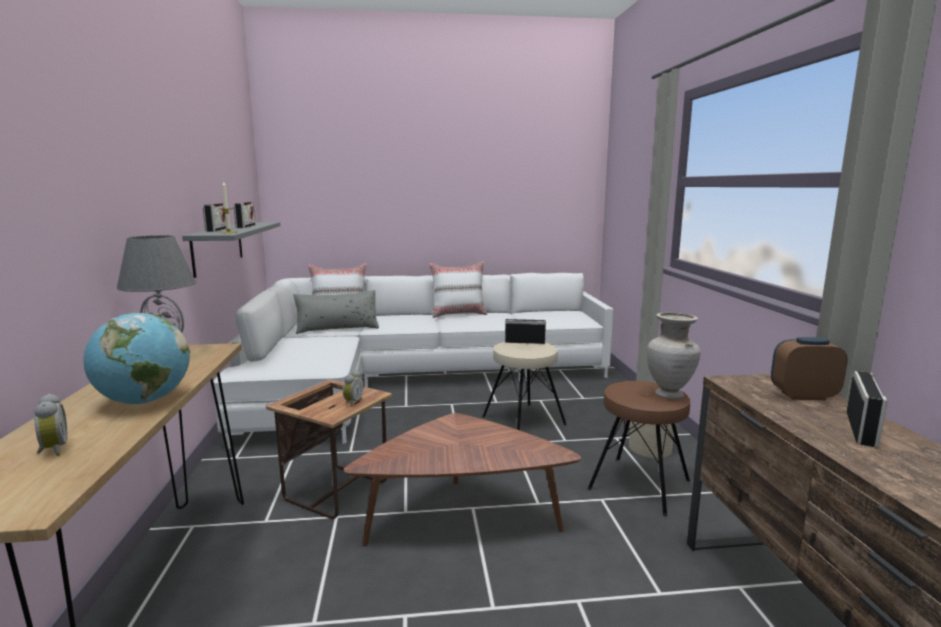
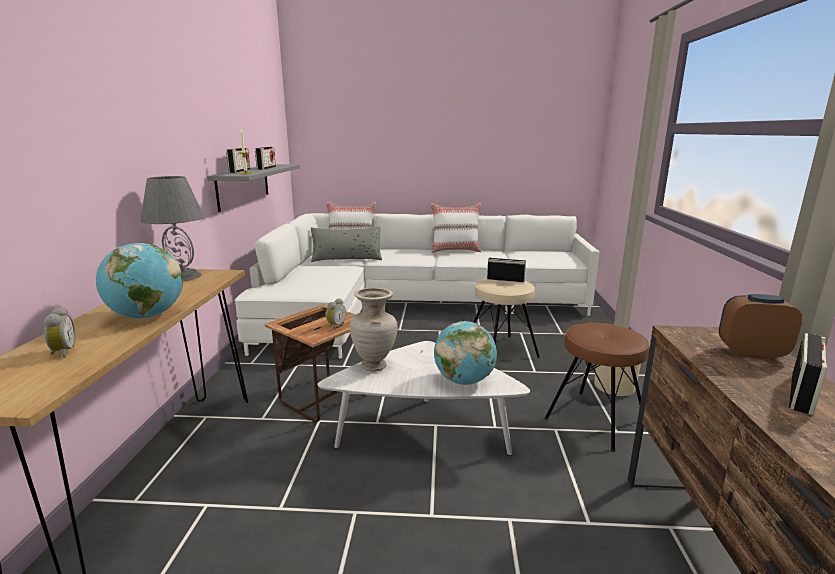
camera: 10 degrees right, 5 degrees up
brown coffee table [343,413,581,546] -> white coffee table [318,341,530,455]
beige vase [647,313,701,400] -> beige vase moved to [350,288,398,372]
none -> globe [434,321,497,385]

